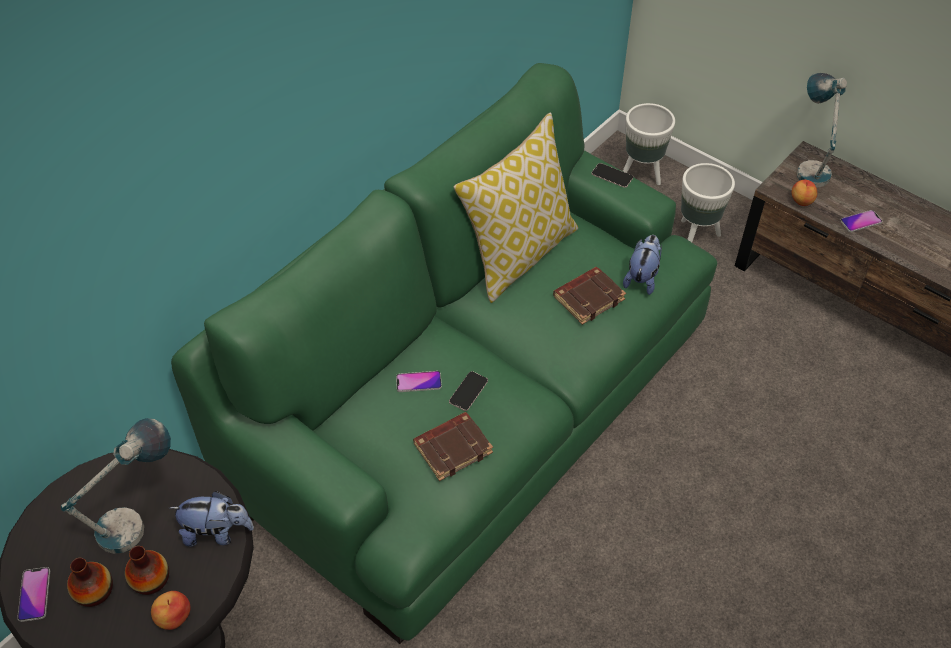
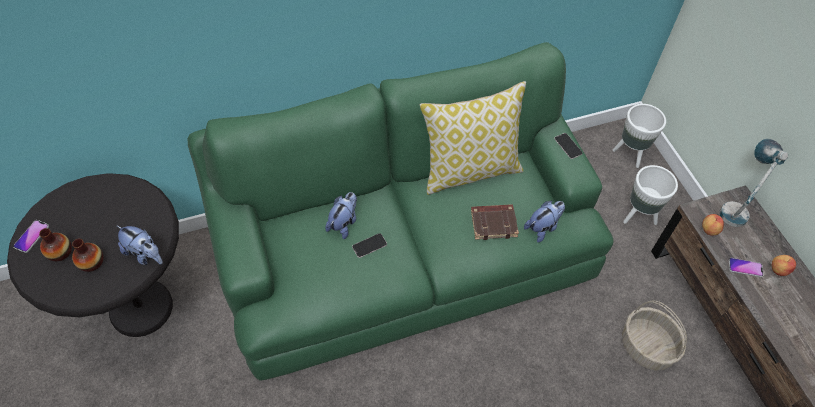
camera: 30 degrees right, 5 degrees up
table lamp [61,418,171,554] -> none
apple [151,591,190,630] -> apple moved to [772,255,796,276]
phone [396,371,442,392] -> plush toy [325,192,357,239]
brown book [413,412,493,481] -> none
none -> basket [622,301,687,370]

